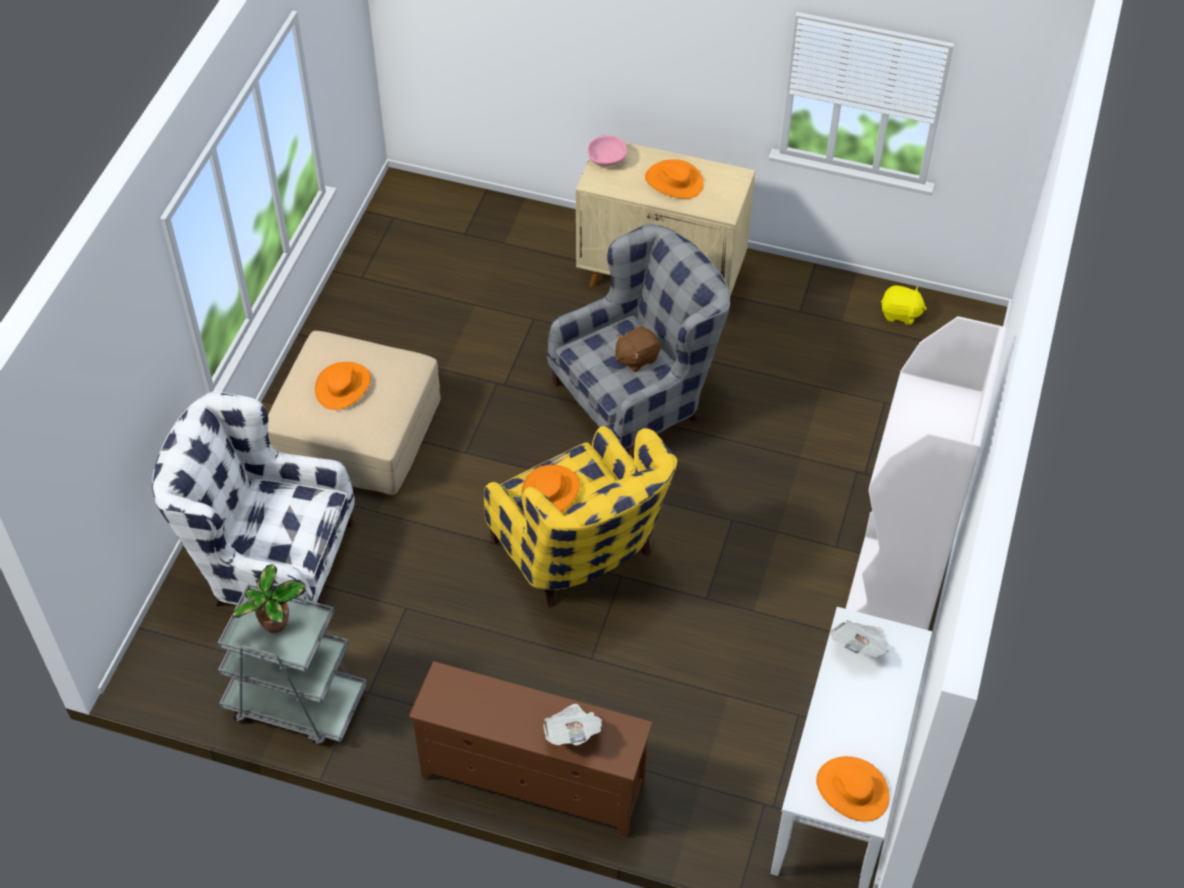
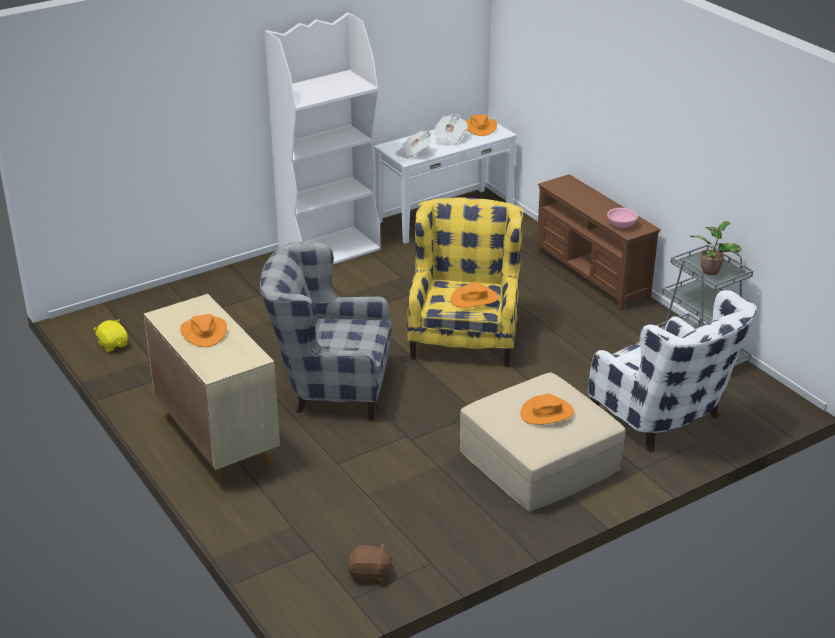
camera: 140 degrees left, 20 degrees down
newspaper [543,704,602,746] -> newspaper moved to [434,114,468,146]
pink bowl [588,135,627,166] -> pink bowl moved to [607,208,638,228]
brown plush toy [616,326,661,372] -> brown plush toy moved to [347,544,394,584]

